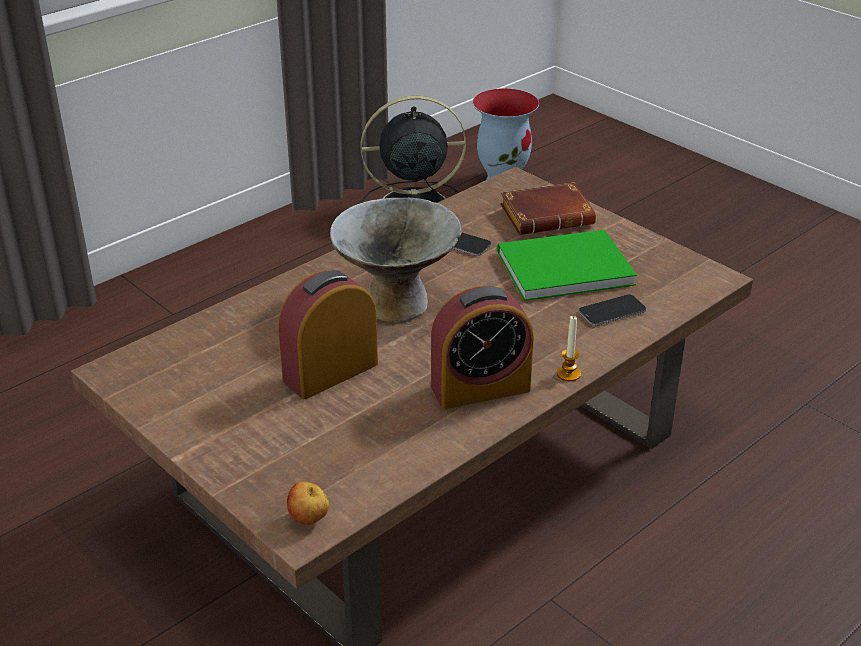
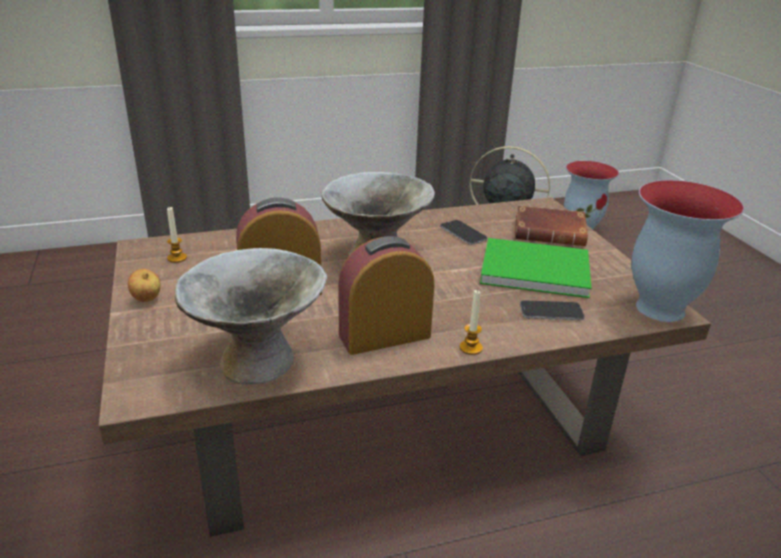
camera: 25 degrees right, 5 degrees down
apple [287,481,329,525] -> apple moved to [128,269,161,302]
alarm clock [431,285,534,409] -> alarm clock turned 150 degrees clockwise [338,236,435,355]
none -> candle [167,206,187,263]
none -> grey bowl [175,248,327,384]
none -> vase [631,180,744,322]

